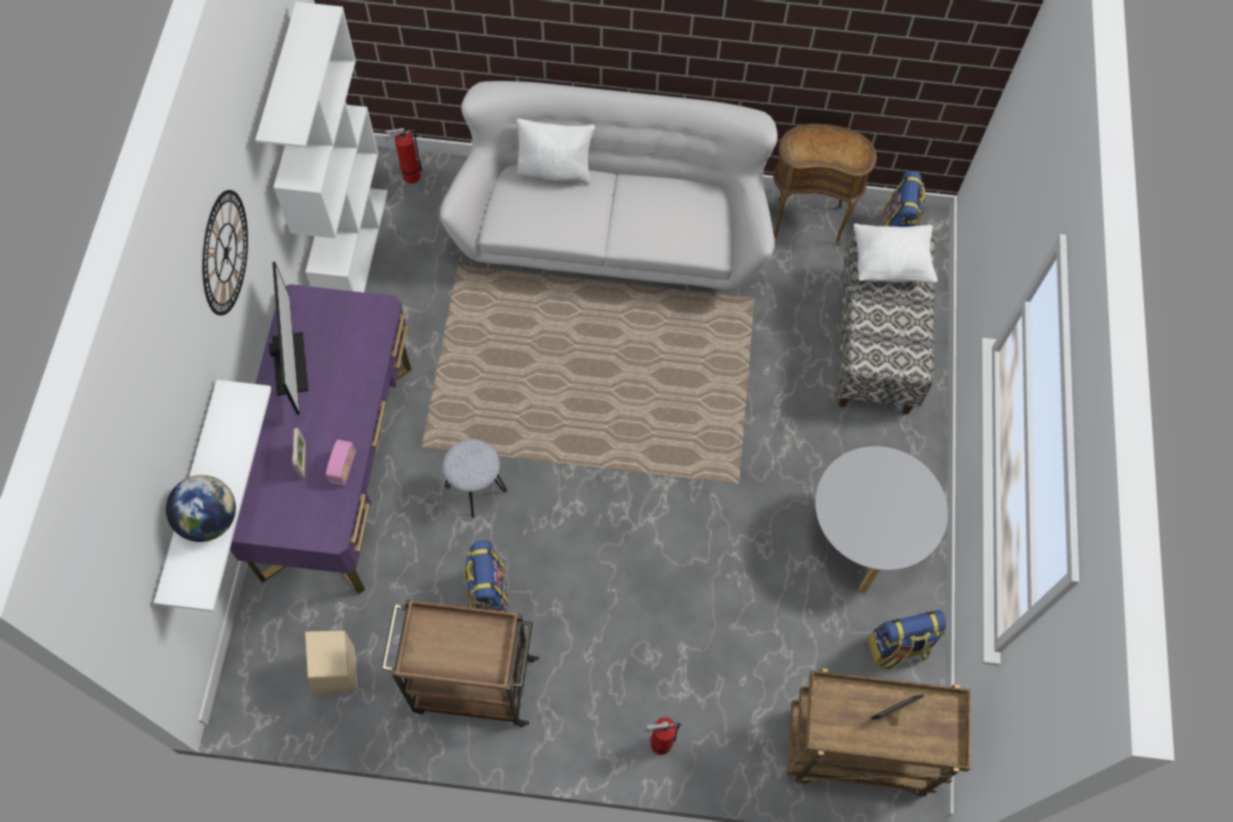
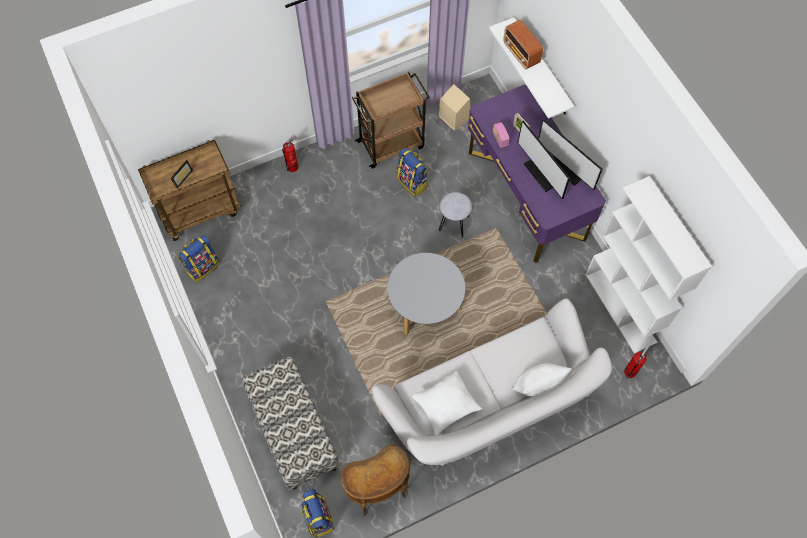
camera: 150 degrees right, 0 degrees up
globe [166,475,236,542] -> radio [503,20,543,69]
wall clock [202,190,248,316] -> none
grey coffee table [814,446,948,593] -> grey coffee table moved to [387,253,465,335]
white pillow [854,224,938,283] -> white pillow moved to [413,371,482,436]
none -> monitor [518,120,570,199]

